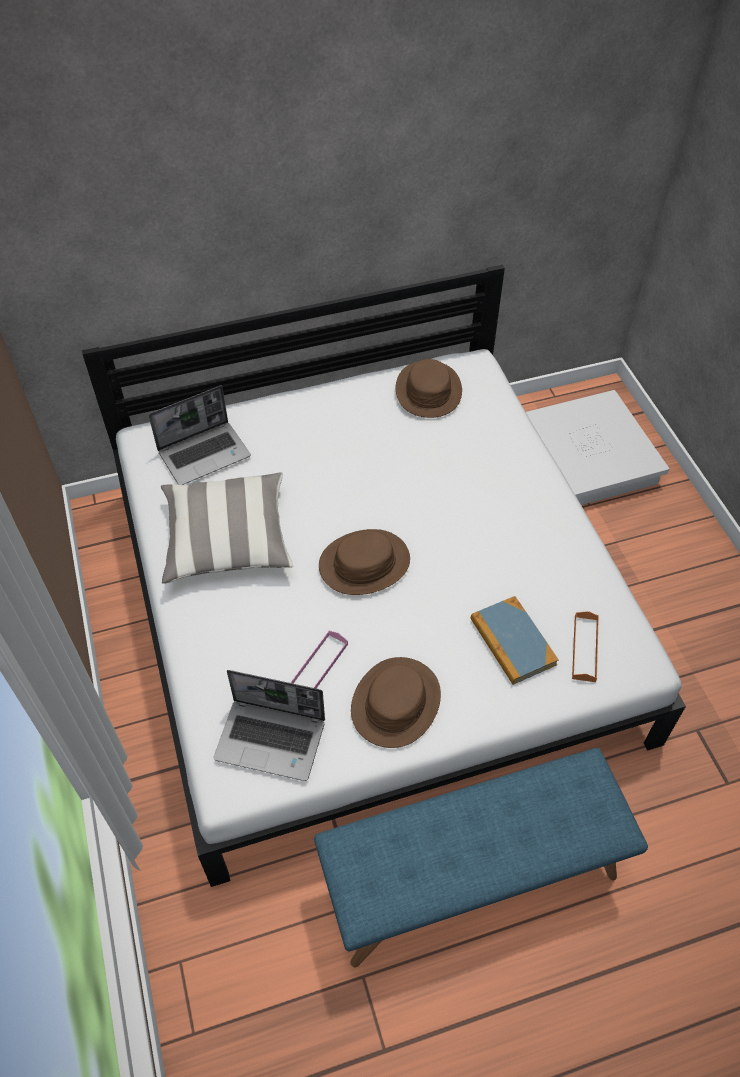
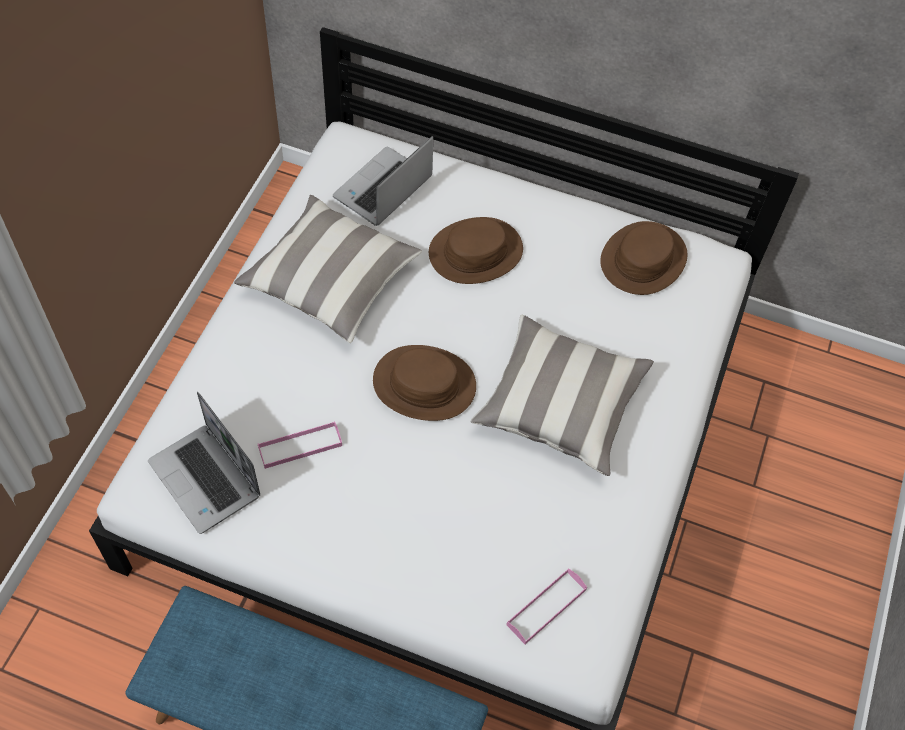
camera: 35 degrees right, 5 degrees up
laptop [148,386,251,485] -> laptop turned 120 degrees clockwise [333,136,433,226]
brown hat [351,657,441,748] -> brown hat moved to [429,217,523,284]
book [471,596,558,685] -> none
white storage box [526,390,669,505] -> none
orange tray [572,611,599,682] -> pink tray [506,568,587,644]
none -> pillow [470,314,654,476]

